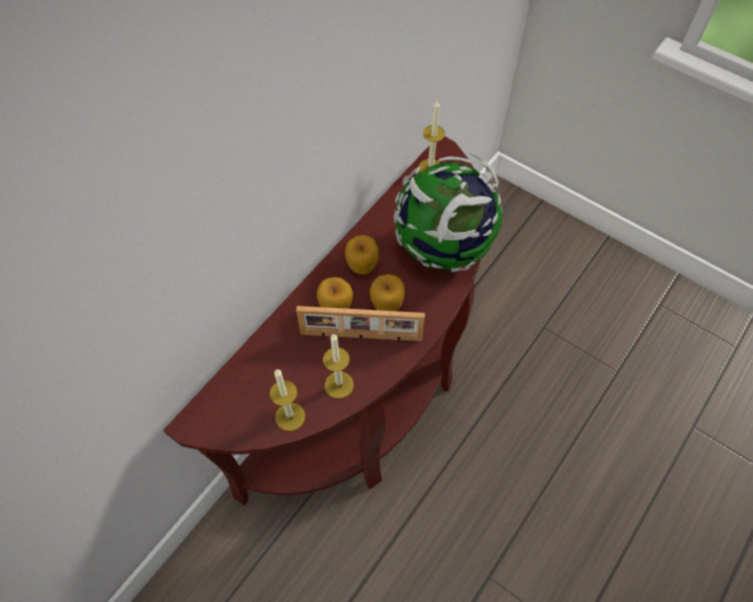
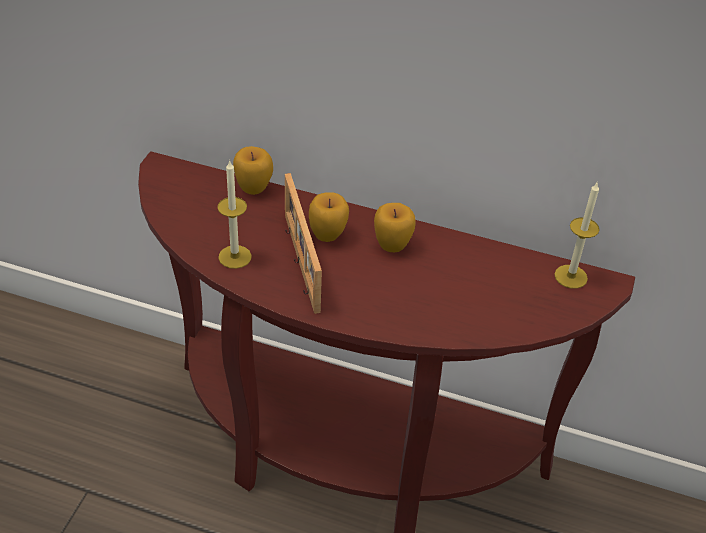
camera: 70 degrees right, 15 degrees down
candle [270,370,305,431] -> none
apple [370,274,405,311] -> apple moved to [233,146,273,195]
globe [394,151,503,272] -> none

